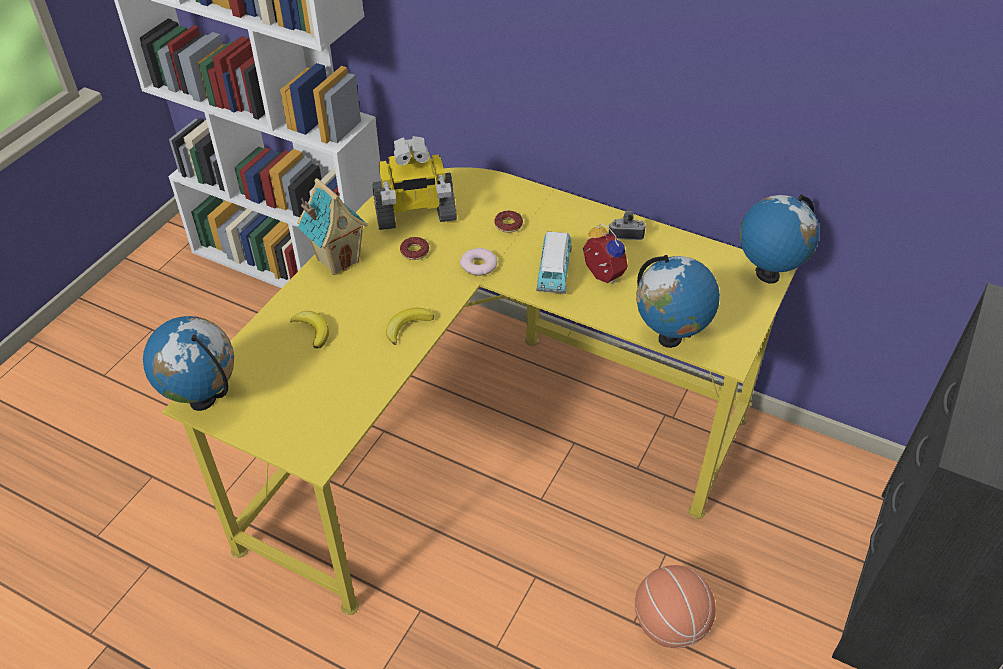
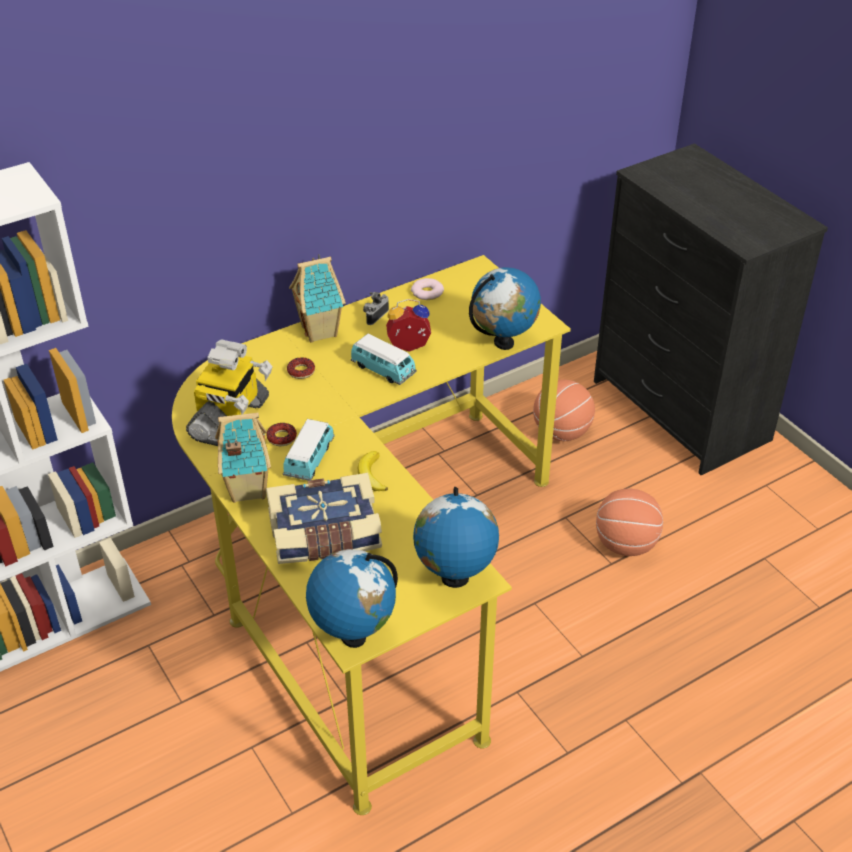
camera: 60 degrees left, 5 degrees down
banana [290,311,329,349] -> book [266,473,382,564]
donut [460,248,497,276] -> donut moved to [411,278,444,300]
globe [740,194,819,284] -> globe moved to [413,487,499,588]
none -> toy car [283,419,334,481]
none -> toy house [289,254,346,343]
none -> basketball [533,380,595,441]

